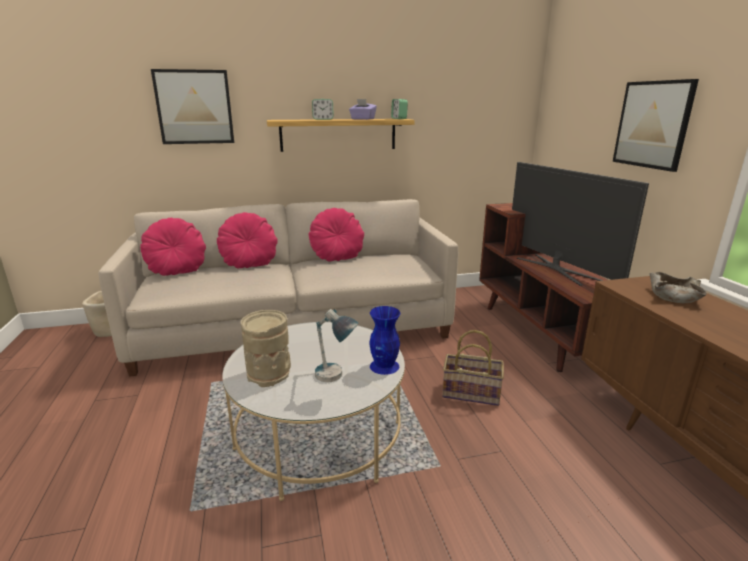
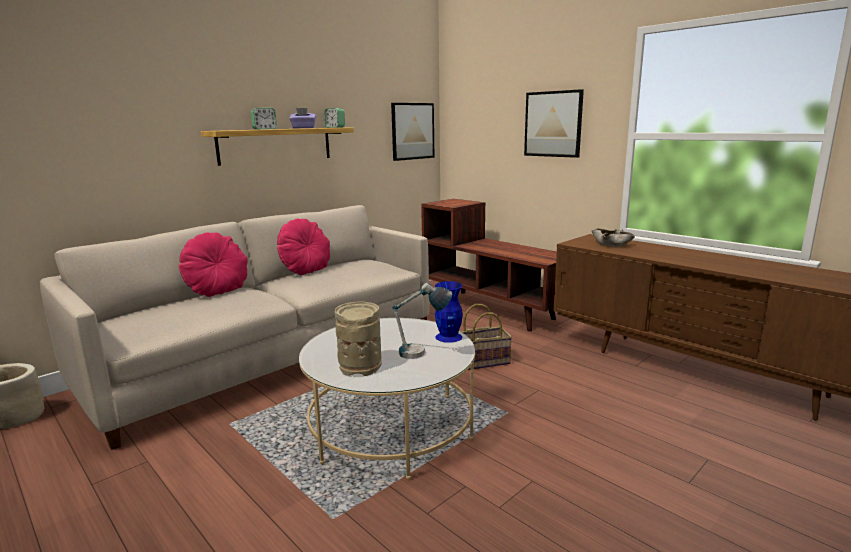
camera: 30 degrees left, 5 degrees down
pink pillow [140,218,206,276] -> none
picture [151,69,234,144] -> picture moved to [391,103,434,161]
television [512,162,649,286] -> none

